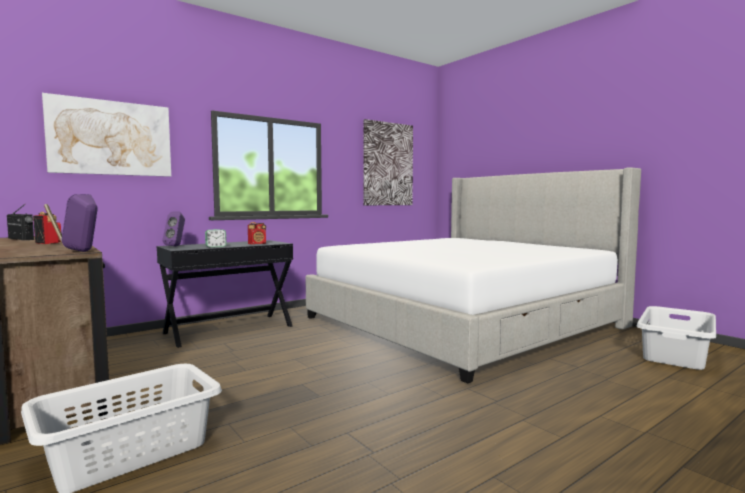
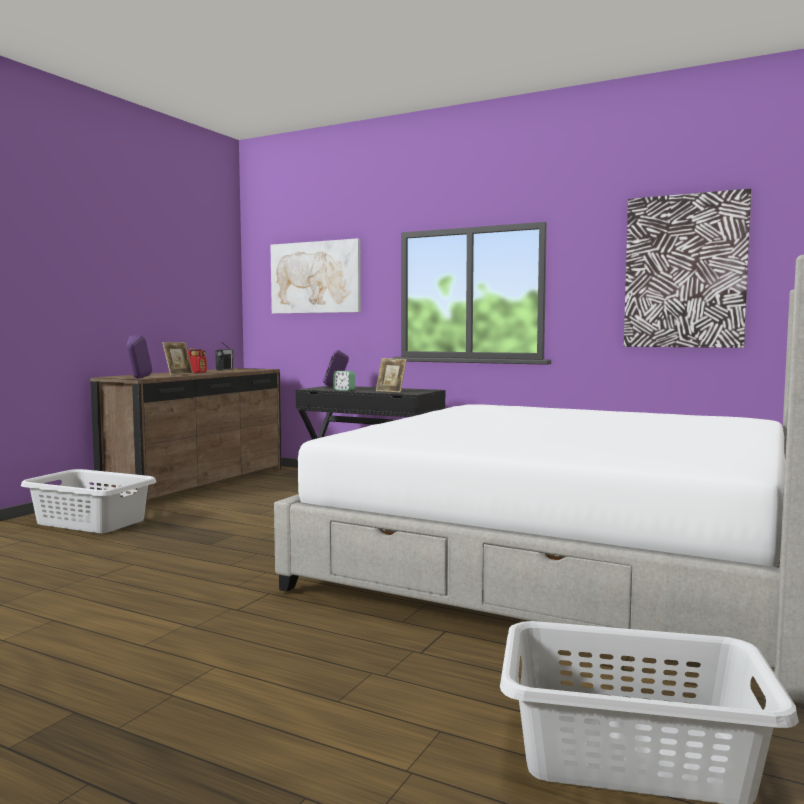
camera: 65 degrees right, 0 degrees up
radio [248,222,266,245] -> picture frame [376,358,407,393]

